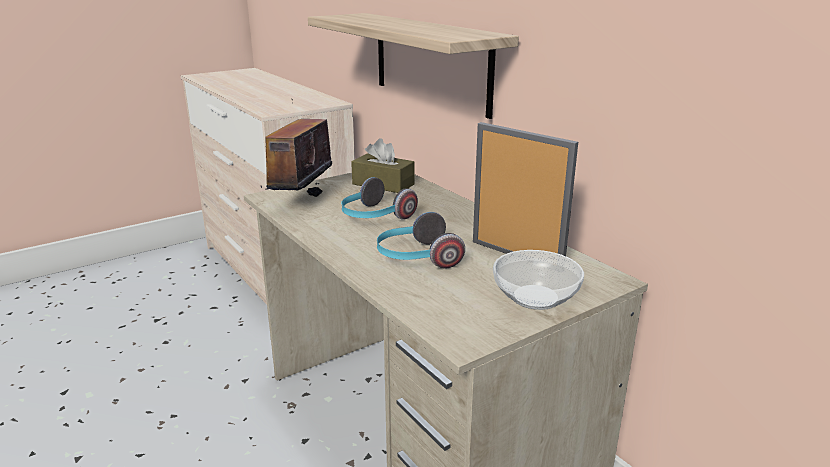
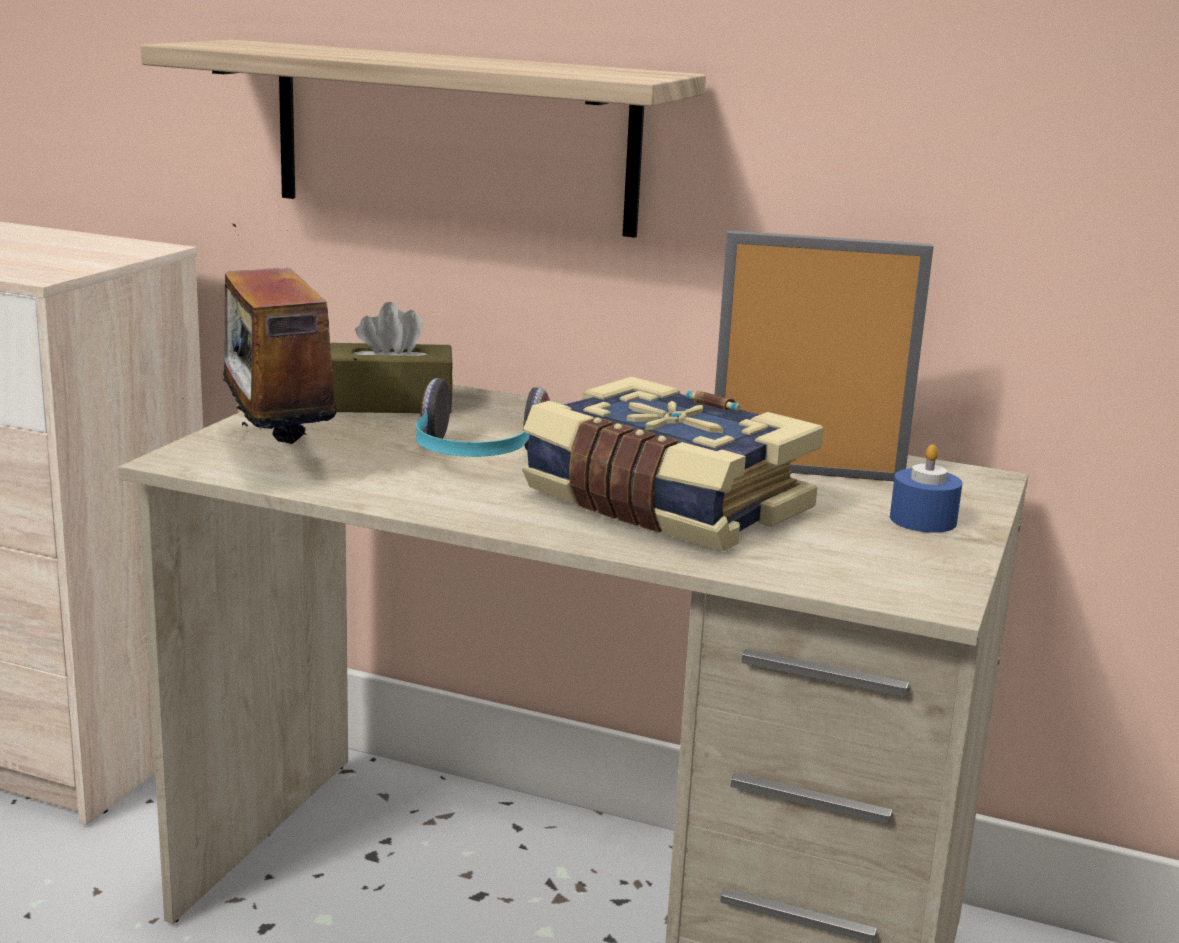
camera: 35 degrees left, 5 degrees down
headphones [377,212,465,268] -> book [522,376,824,551]
bowl [493,250,584,310] -> blue candle [890,444,962,533]

